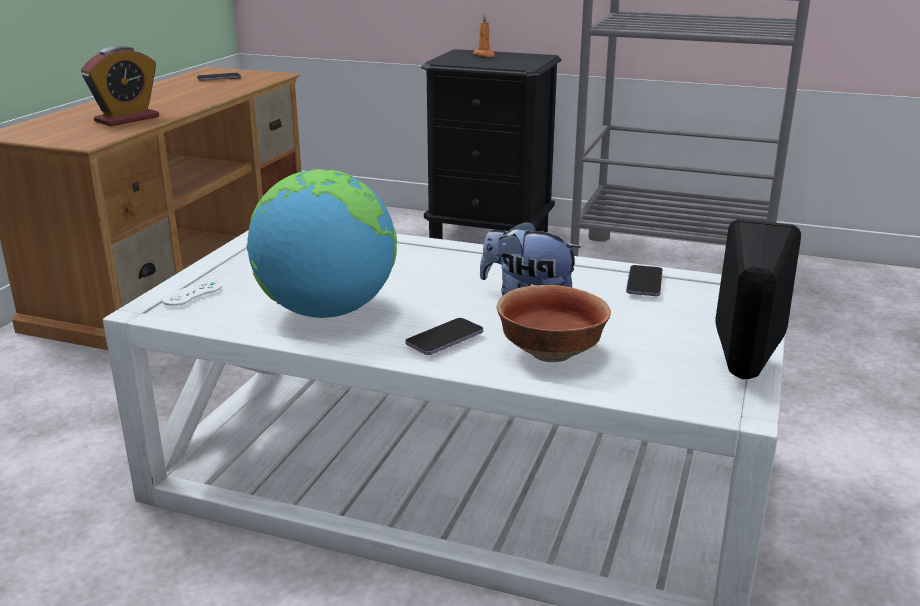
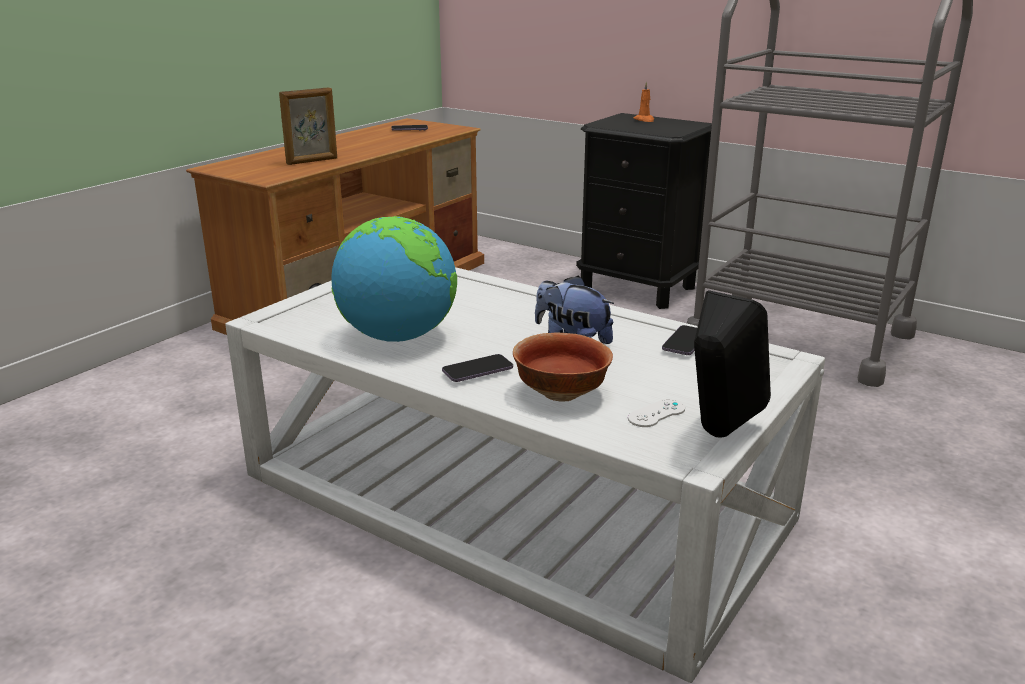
camera: 15 degrees right, 0 degrees up
alarm clock [81,46,159,126] -> picture frame [279,87,337,165]
white game controller [162,280,222,306] -> white game controller moved to [628,399,685,427]

